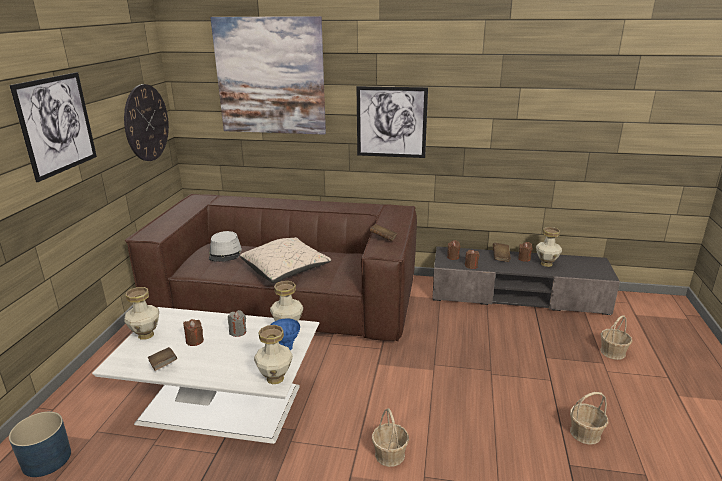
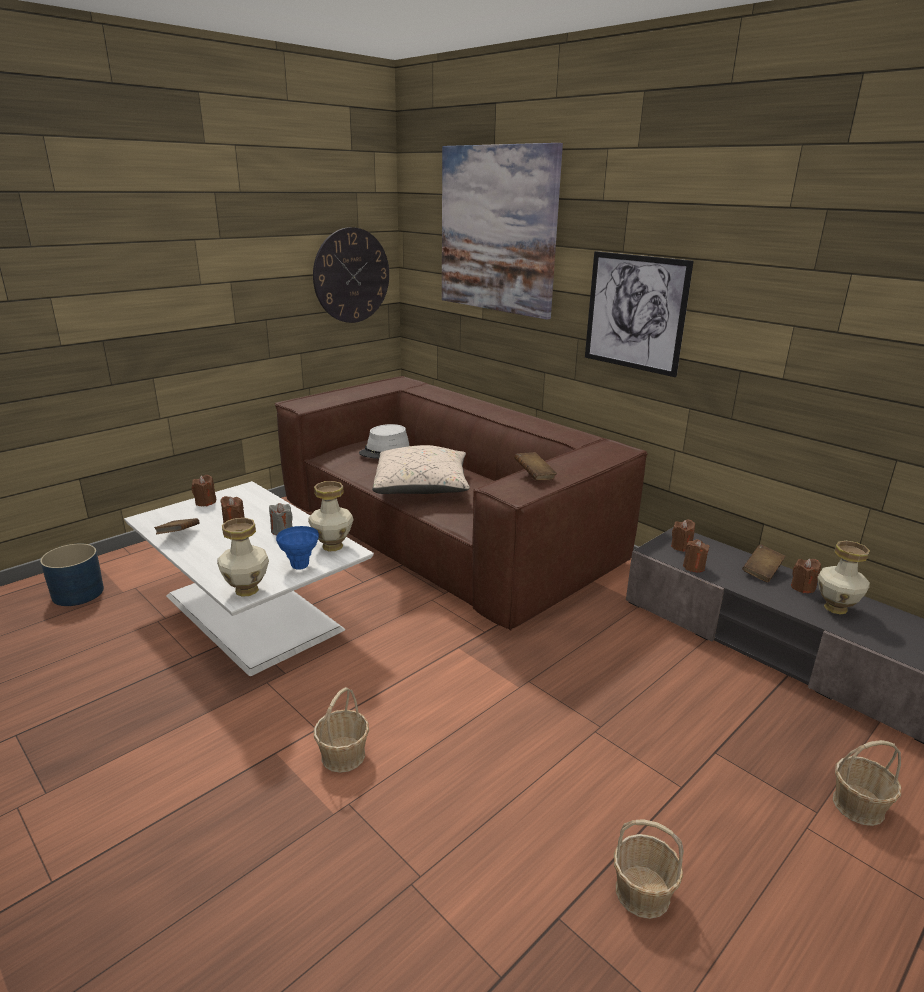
camera: 35 degrees right, 0 degrees up
picture [10,72,97,182] -> none
vase [124,287,159,340] -> brown candle [192,475,216,506]

